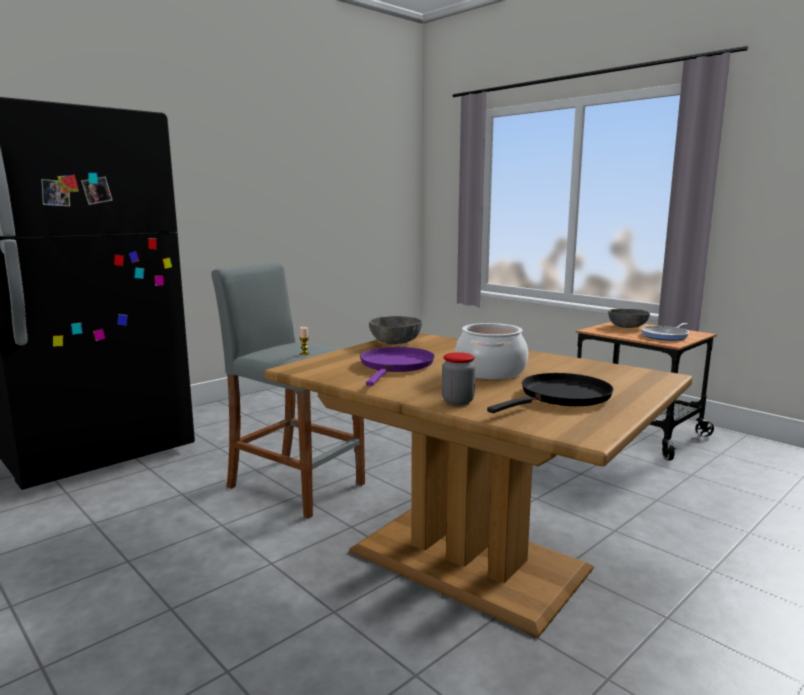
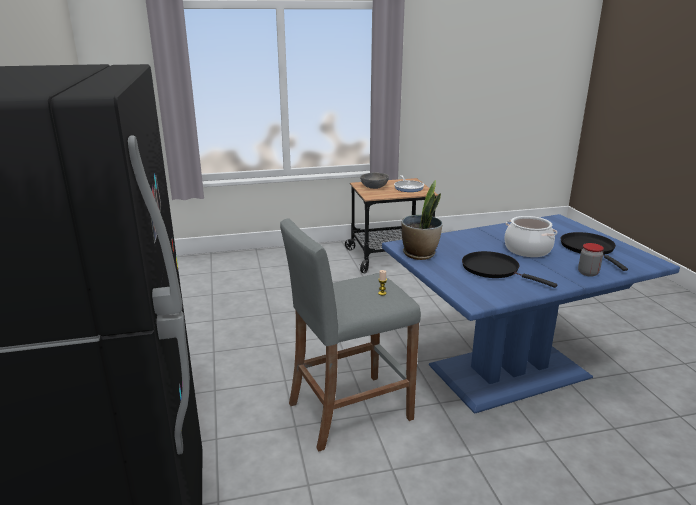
camera: 60 degrees left, 10 degrees up
brown dining table [265,333,692,637] -> blue dining table [382,214,680,414]
purple frying pan [360,347,435,386] -> black frying pan [462,251,557,288]
grey bowl [369,316,422,344] -> potted plant [401,180,443,260]

